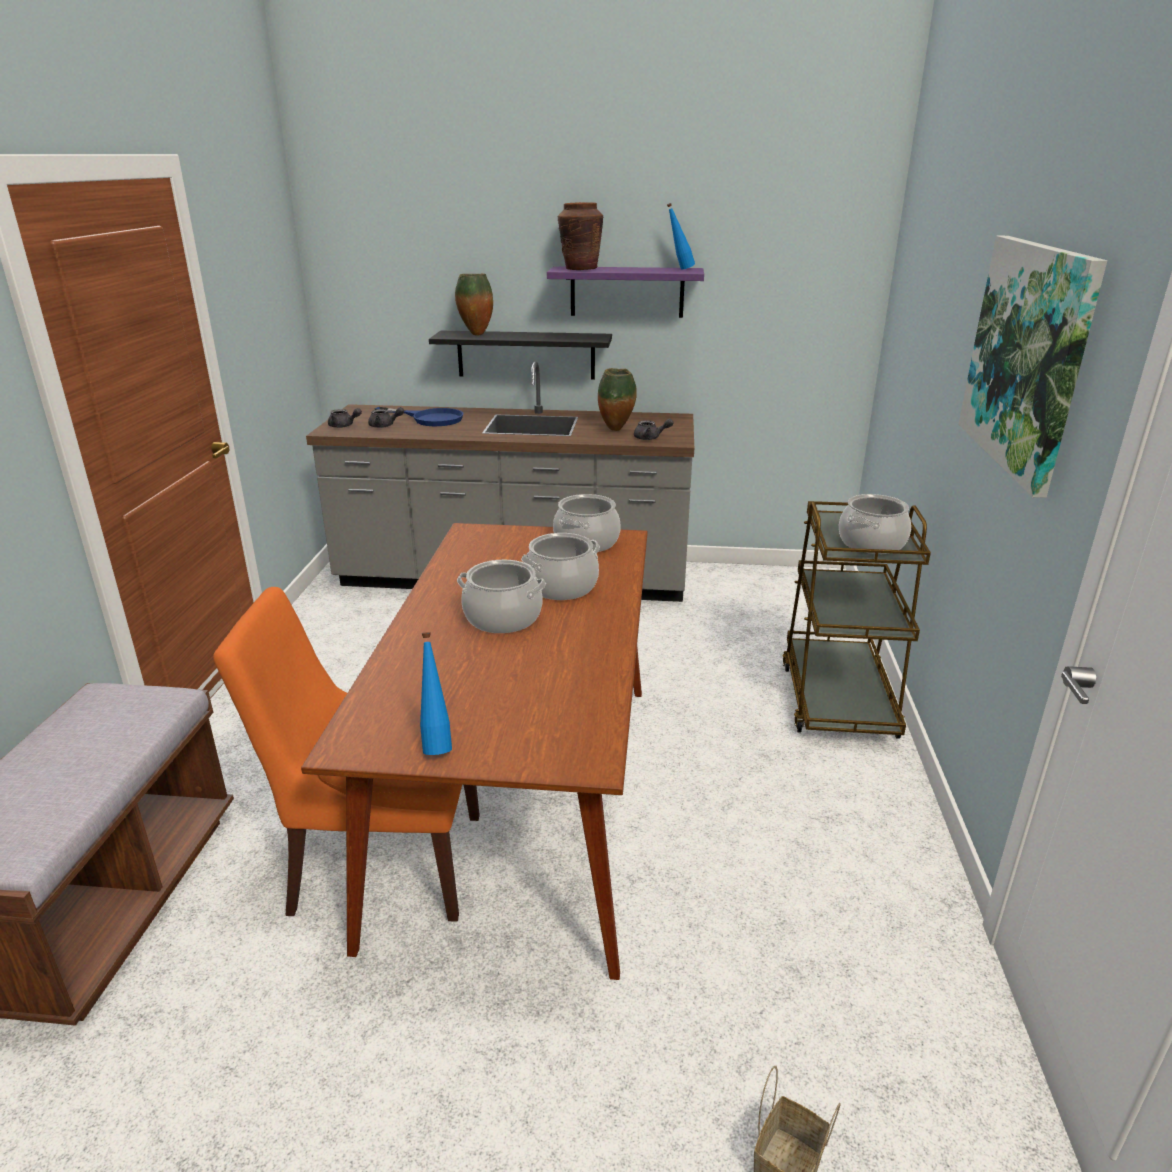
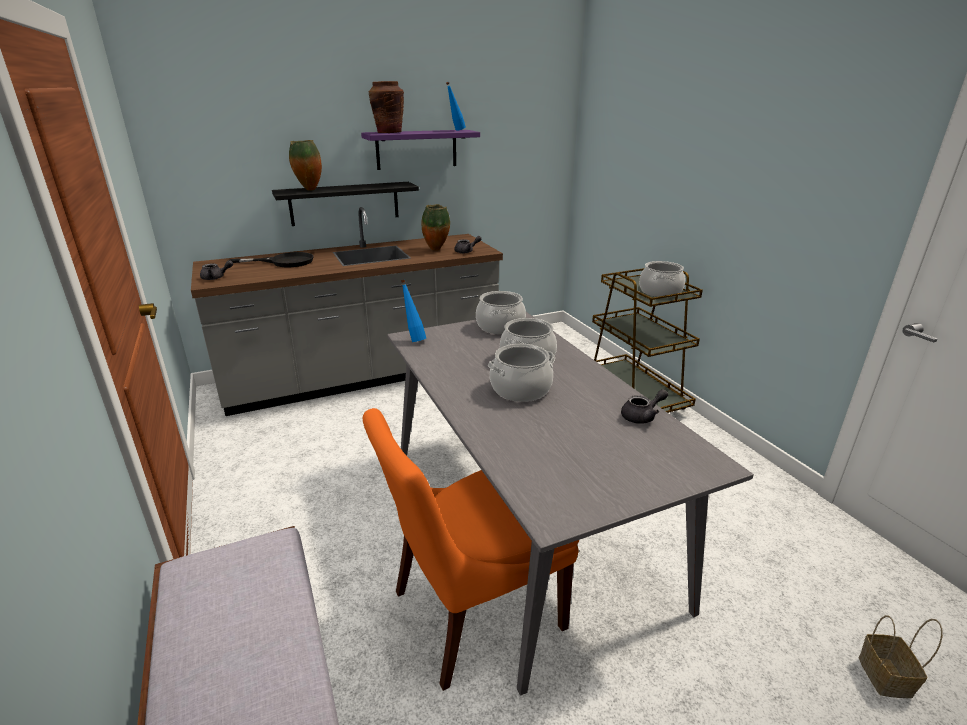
camera: 30 degrees left, 0 degrees up
brown dining table [301,523,648,980] -> grey dining table [387,312,754,696]
grey teapot [368,407,404,428] -> grey teapot moved to [621,389,668,424]
blue frying pan [375,407,463,426] -> black frying pan [230,252,314,267]
blue bottle [420,632,452,755] -> blue bottle moved to [401,280,426,342]
picture [958,236,1107,498] -> none

